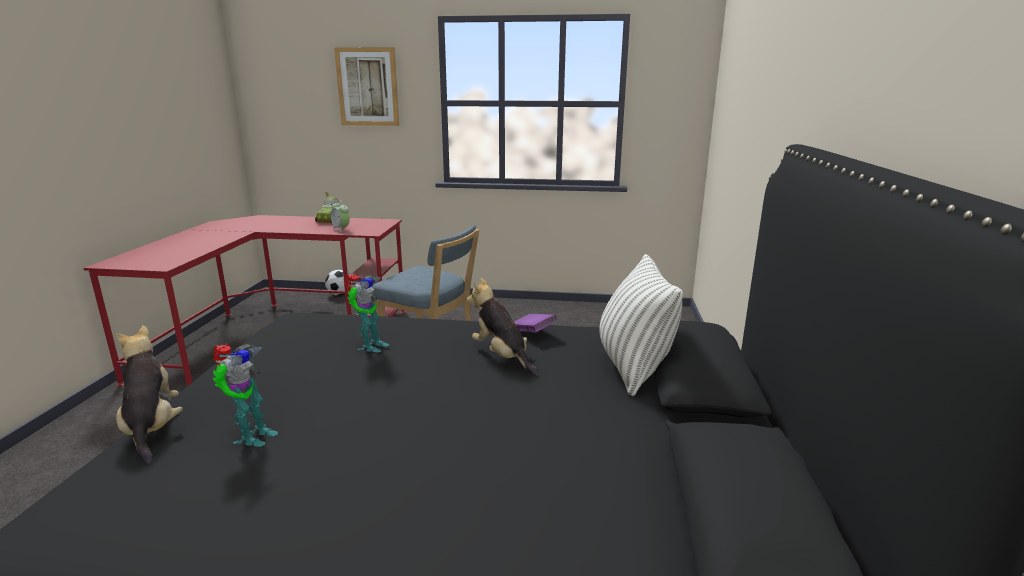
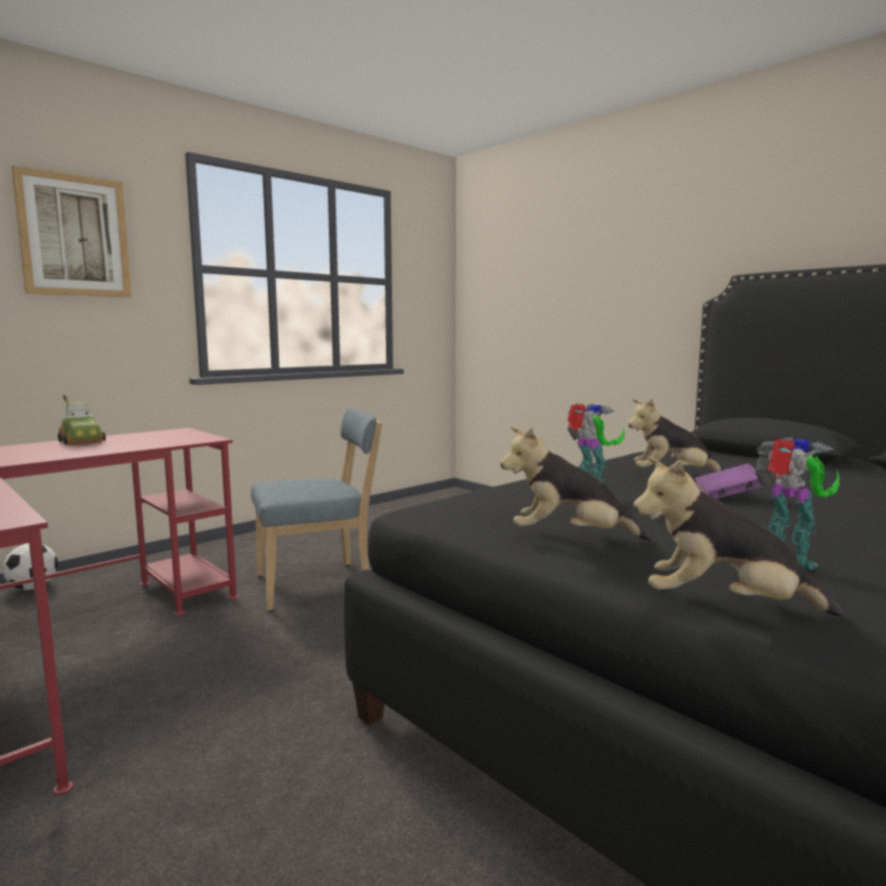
camera: 50 degrees left, 10 degrees down
alarm clock [331,200,350,232] -> none
purple book [514,314,557,333] -> purple book moved to [695,463,764,499]
pillow [599,254,683,396] -> none
none -> plush toy [500,426,652,541]

